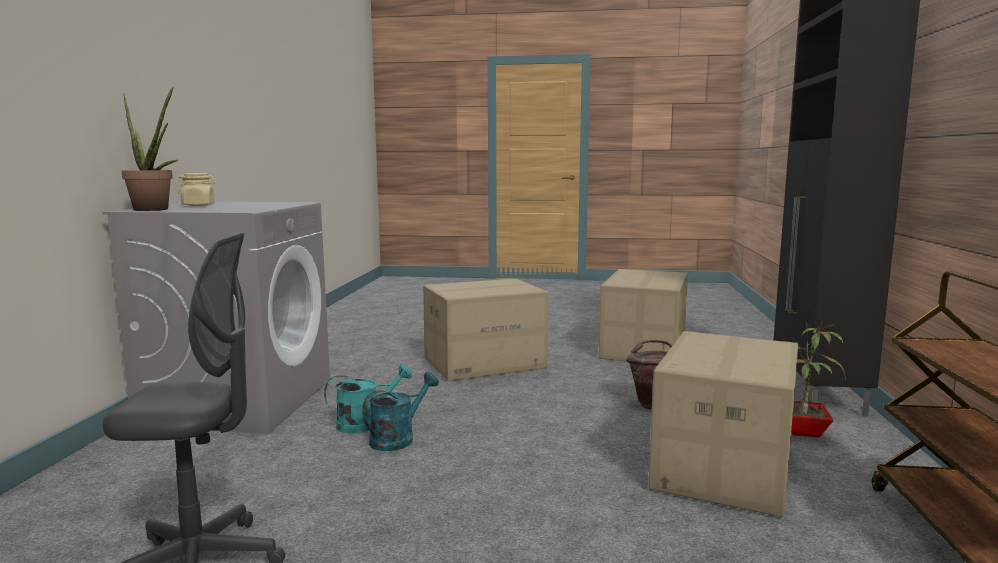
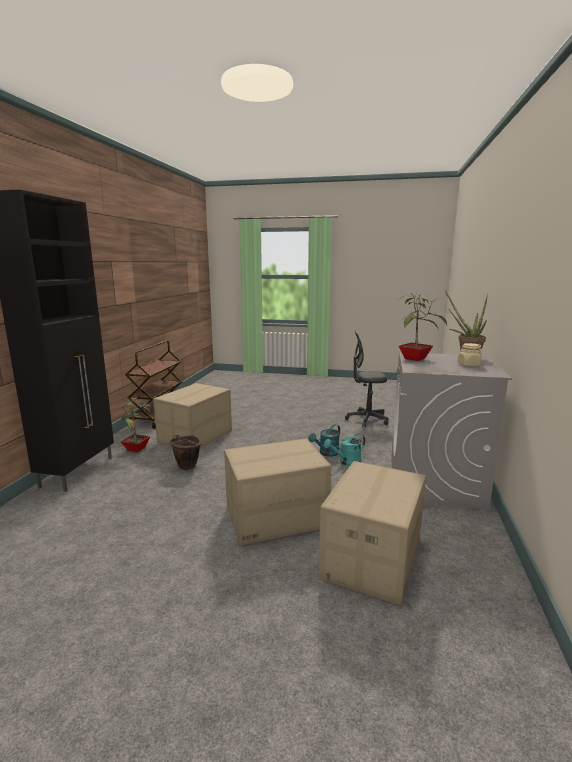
camera: 175 degrees left, 5 degrees up
cardboard box [599,269,688,361] -> cardboard box moved to [319,461,426,606]
none -> potted plant [399,294,447,361]

